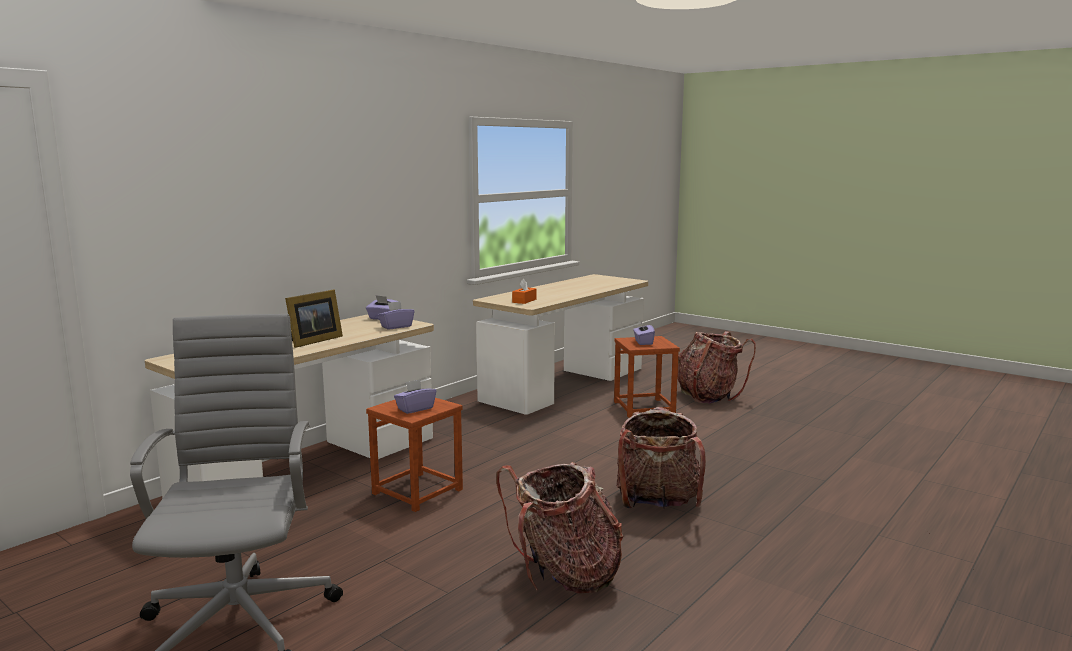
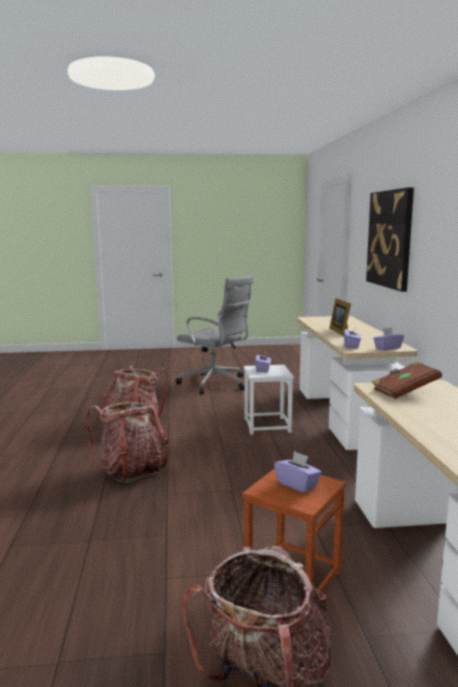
camera: 135 degrees right, 0 degrees up
brown stool [366,398,463,512] -> white stool [244,365,294,435]
orange tissue box [512,279,537,304] -> brown book [372,361,442,399]
none -> picture [366,187,414,292]

